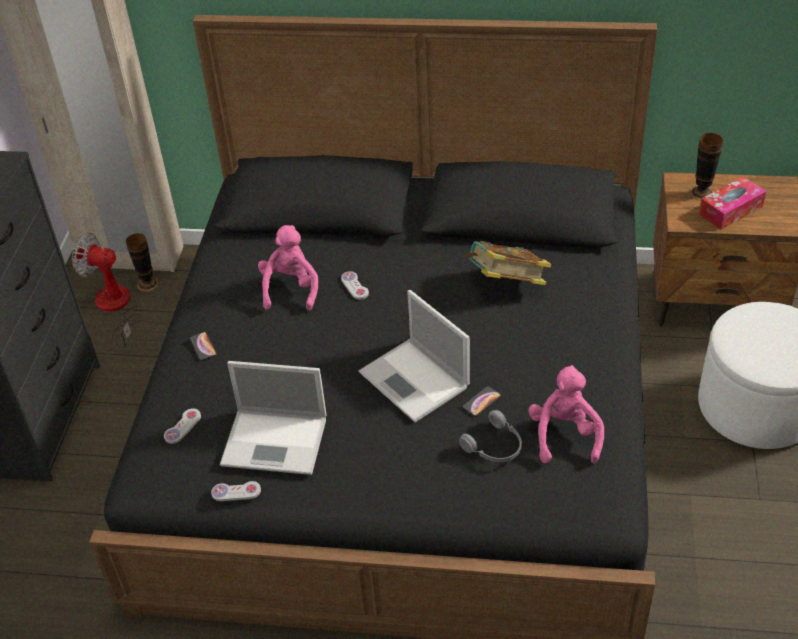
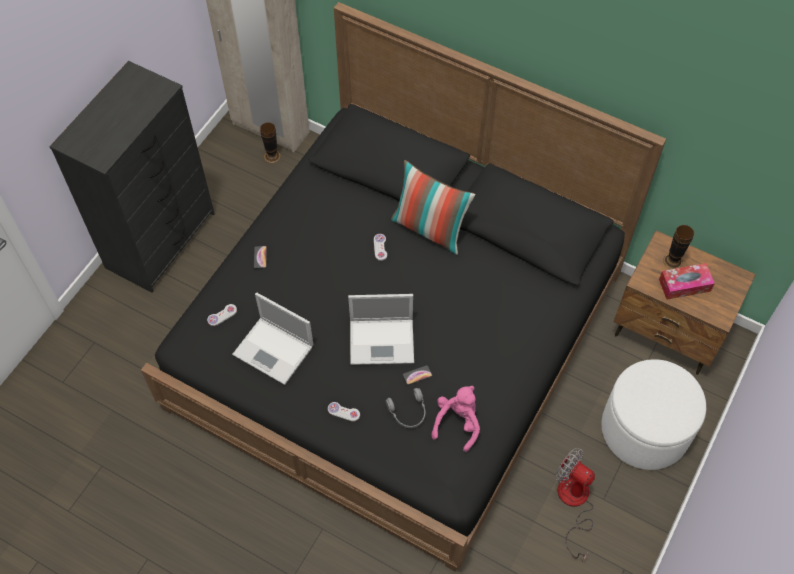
camera: 20 degrees right, 15 degrees up
fan [72,233,140,348] -> fan moved to [556,448,595,561]
white game controller [211,481,261,501] -> white game controller moved to [328,402,360,422]
pink plush toy [258,225,318,311] -> none
laptop [359,290,470,423] -> laptop turned 75 degrees counterclockwise [348,294,414,365]
book [466,241,551,285] -> none
none -> pillow [391,160,476,255]

